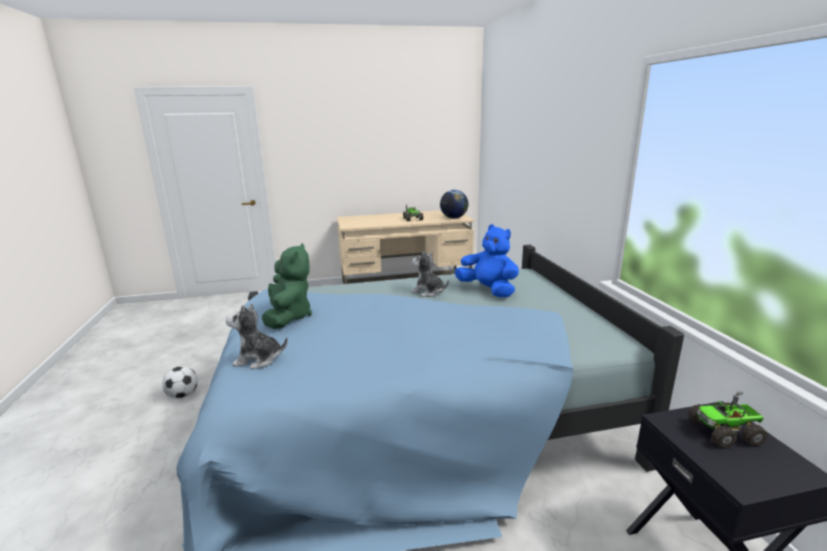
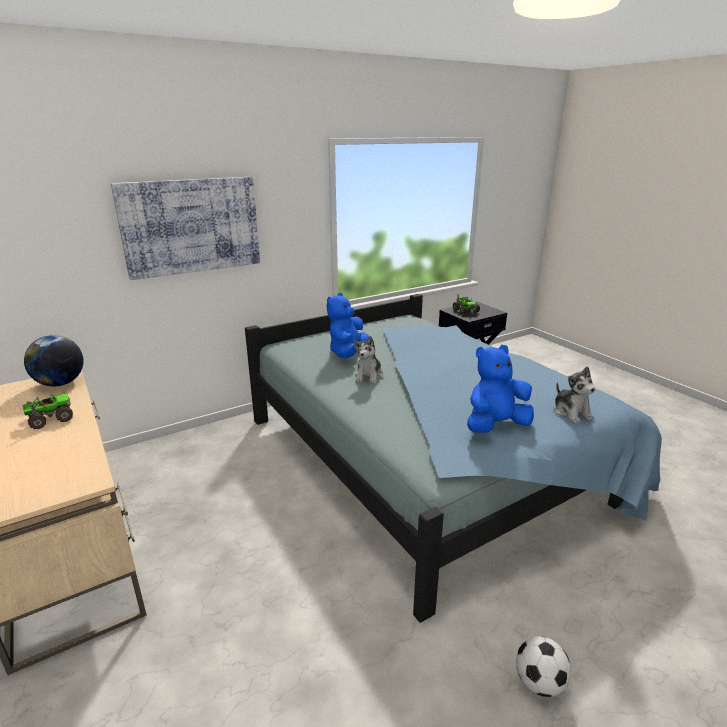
camera: 110 degrees left, 5 degrees up
green plush toy [262,243,312,329] -> blue plush toy [467,345,534,433]
none -> picture [111,177,260,280]

